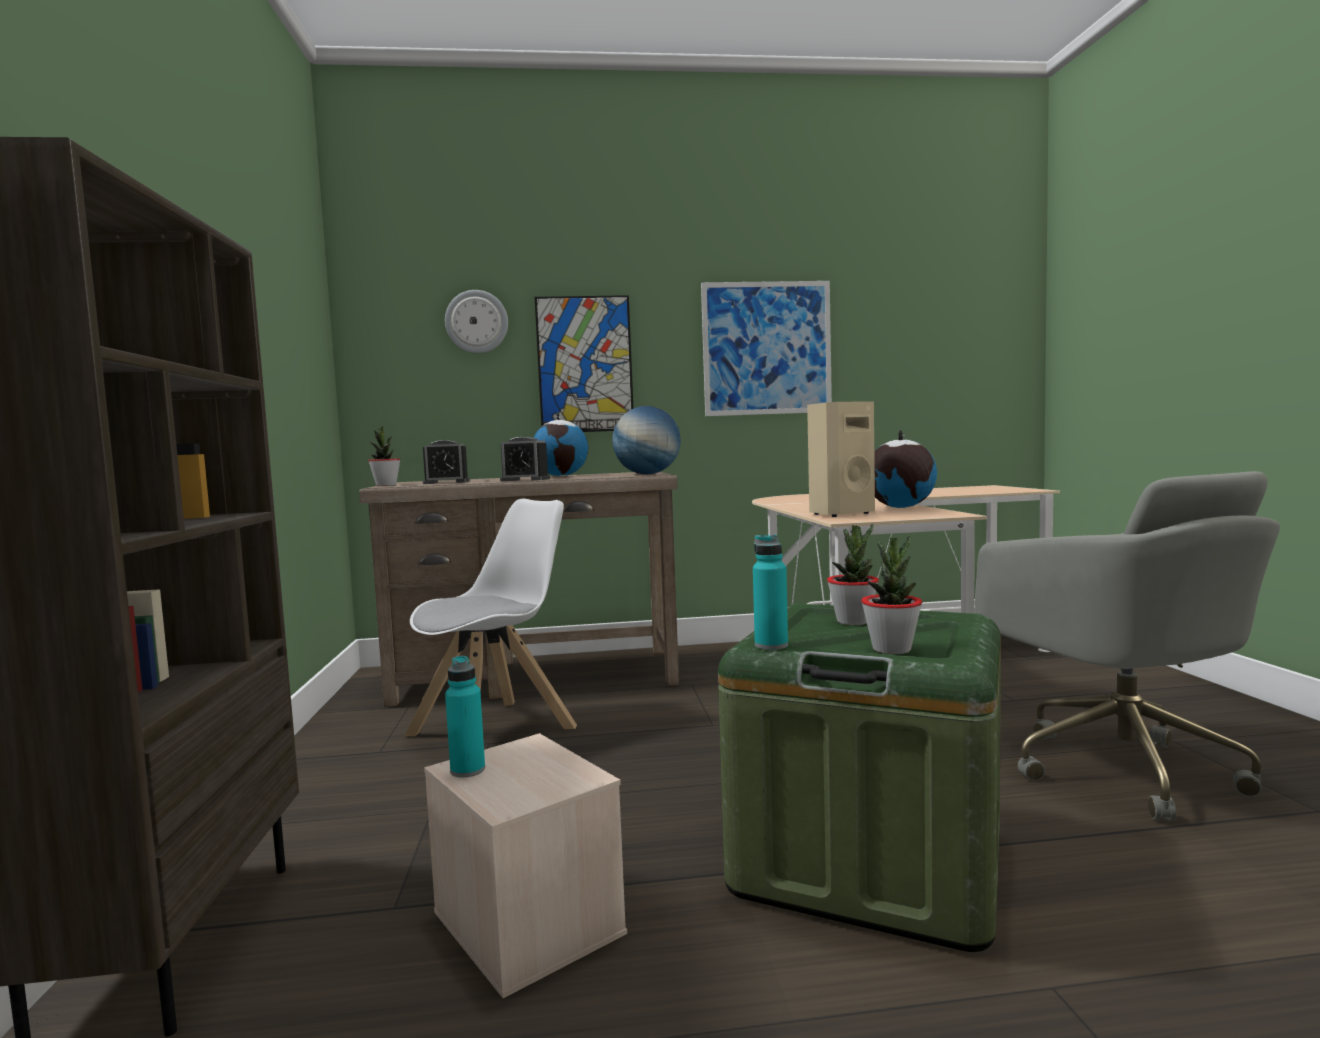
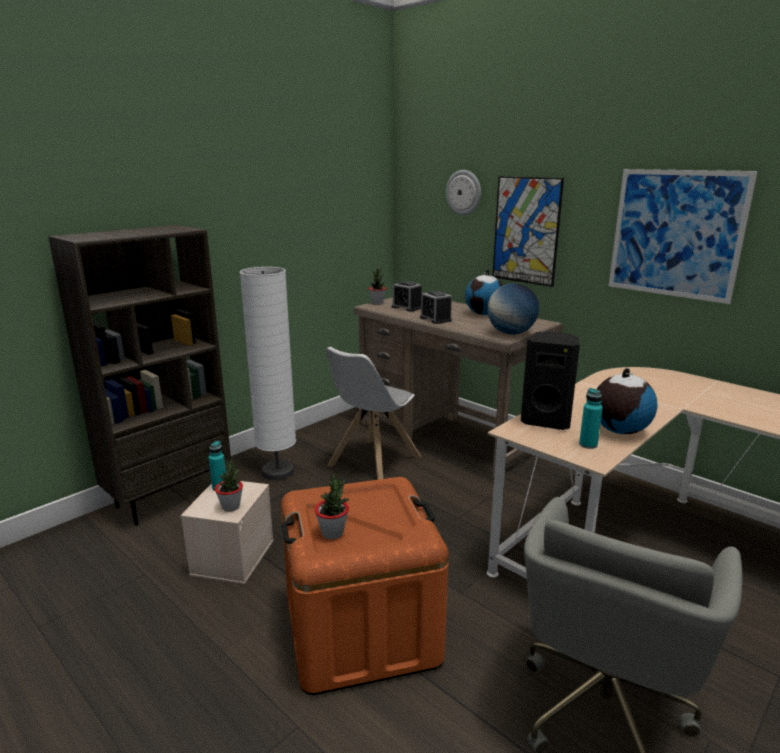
camera: 50 degrees right, 15 degrees up
chair [404,499,577,737] -> chair turned 120 degrees clockwise [326,347,421,480]
green storage box [718,604,1001,952] -> orange storage box [281,477,449,695]
turquoise bottle [753,534,788,650] -> turquoise bottle moved to [579,388,603,449]
beige speaker [807,401,875,517] -> black speaker [521,331,580,430]
potted plant [827,524,879,625] -> potted plant moved to [215,460,243,512]
none -> white floor lamp [240,267,296,480]

